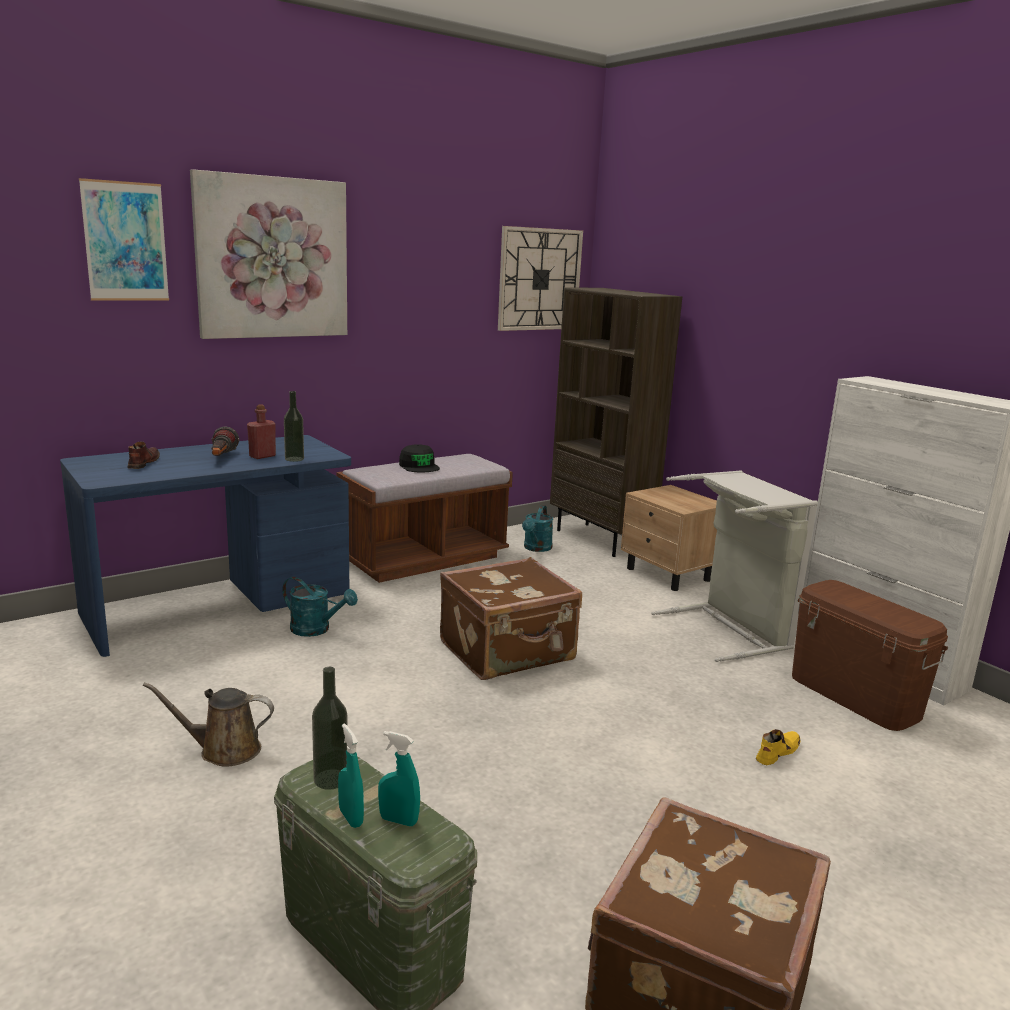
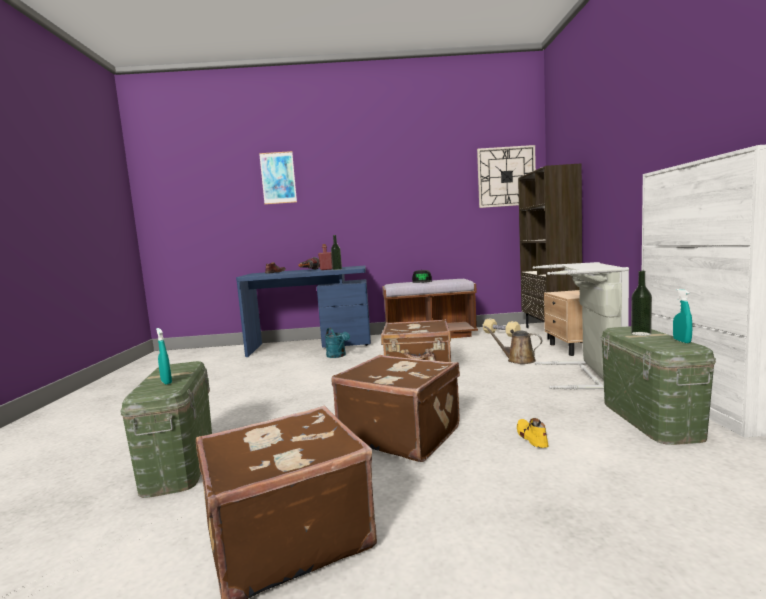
camera: 35 degrees right, 10 degrees down
brown watering can [143,682,274,767] -> brown watering can moved to [484,326,543,364]
picture [190,169,347,339] -> none
bottle [312,667,348,790] -> bottle moved to [631,271,652,336]
turquoise spray bottle [338,723,364,828] -> turquoise spray bottle moved to [673,289,692,343]
turquoise watering can [522,505,553,552] -> beige dumbbell [483,319,521,337]
yellow shoe [756,729,801,765] -> yellow shoe turned 90 degrees counterclockwise [517,418,548,448]
brown storage box [792,580,948,731] -> green storage box [601,326,716,445]
none -> brown suitcase [332,355,460,462]

